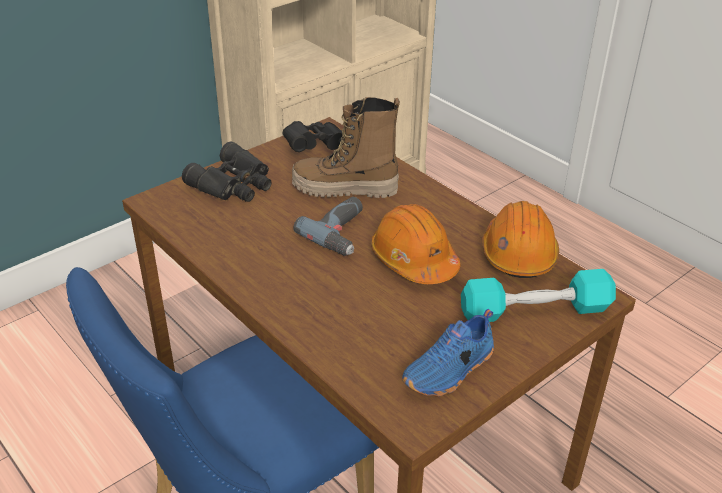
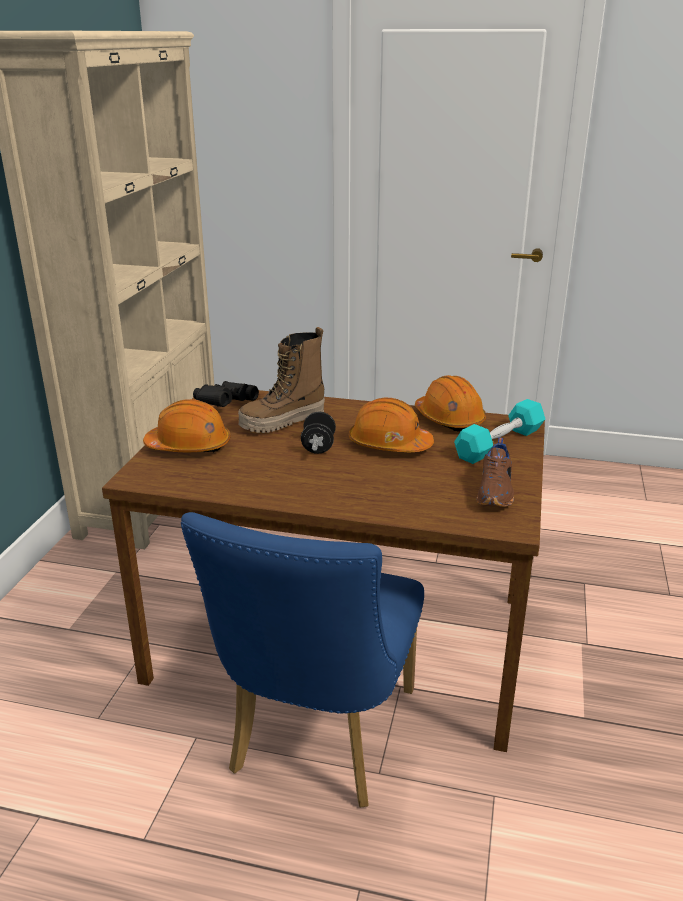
camera: 35 degrees left, 10 degrees down
black binoculars [182,141,272,202] -> orange hard hat [143,399,230,453]
power drill [293,197,363,256] -> black dumbbell [301,412,336,454]
blue shoe [402,309,494,396] -> brown shoe [477,437,514,507]

